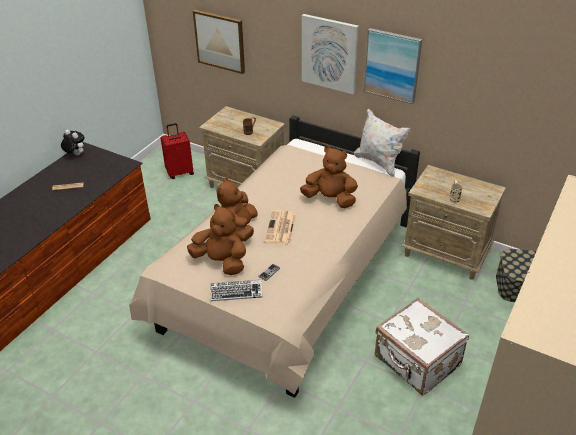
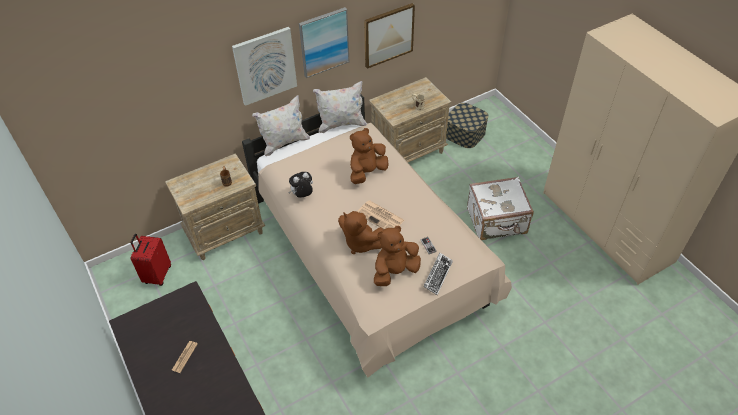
camera: 60 degrees left, 10 degrees up
plush toy [61,130,85,156] -> plush toy moved to [289,172,313,198]
picture [193,10,245,74] -> picture moved to [364,3,415,69]
none -> white pillow [252,95,310,156]

